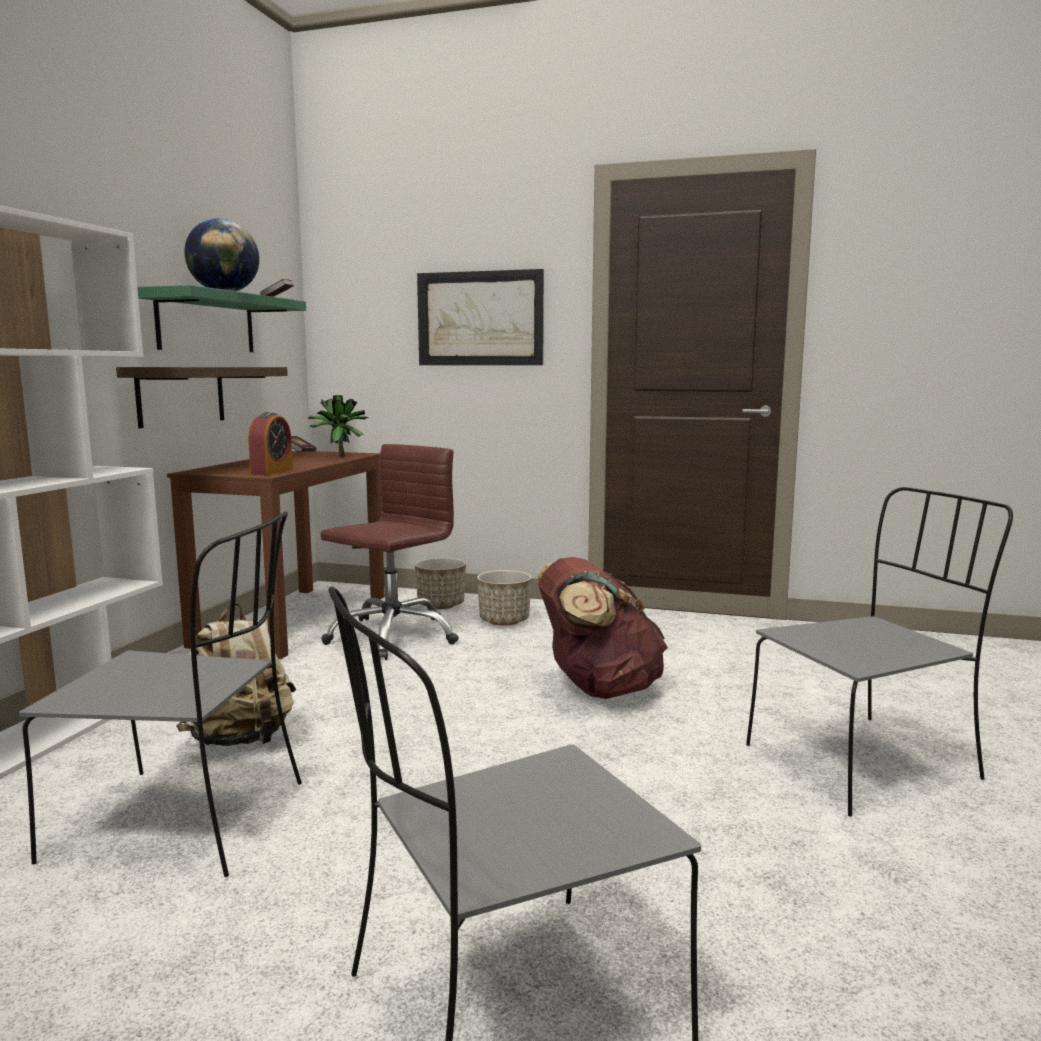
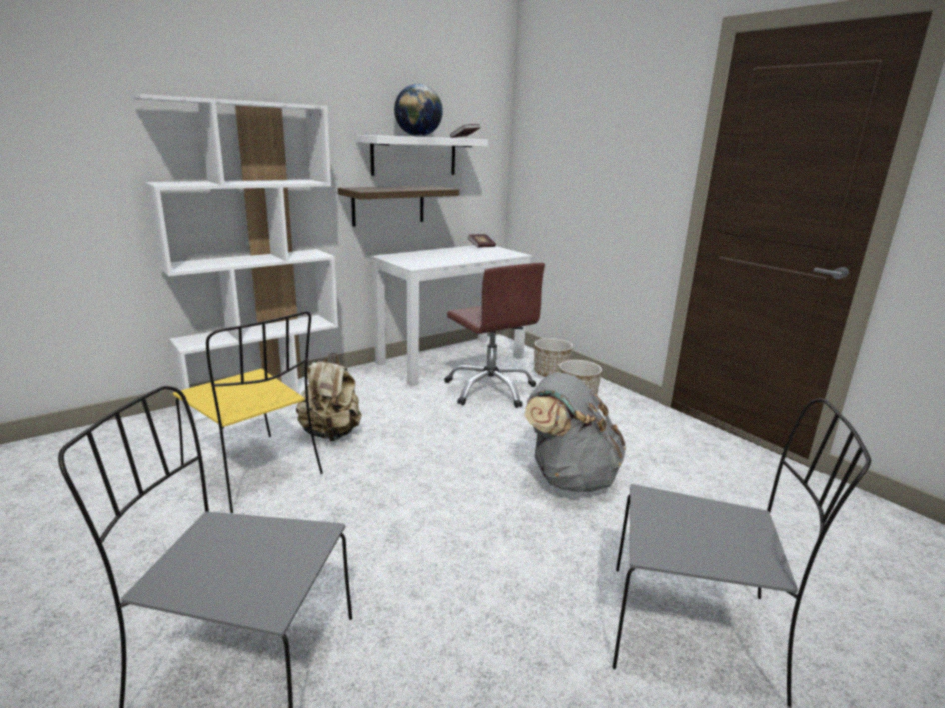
camera: 35 degrees right, 10 degrees up
grey chair [19,511,302,877] -> yellow chair [173,311,323,513]
green shelf [137,285,306,352] -> white shelf [357,135,488,176]
brown desk [167,451,385,659] -> white desk [371,245,532,387]
alarm clock [248,412,293,475] -> none
potted plant [308,395,368,457] -> none
brown office chair [321,444,459,660] -> brown office chair turned 75 degrees clockwise [444,263,545,408]
picture [417,269,544,365] -> none
brown backpack [537,557,668,699] -> grey backpack [524,372,626,492]

